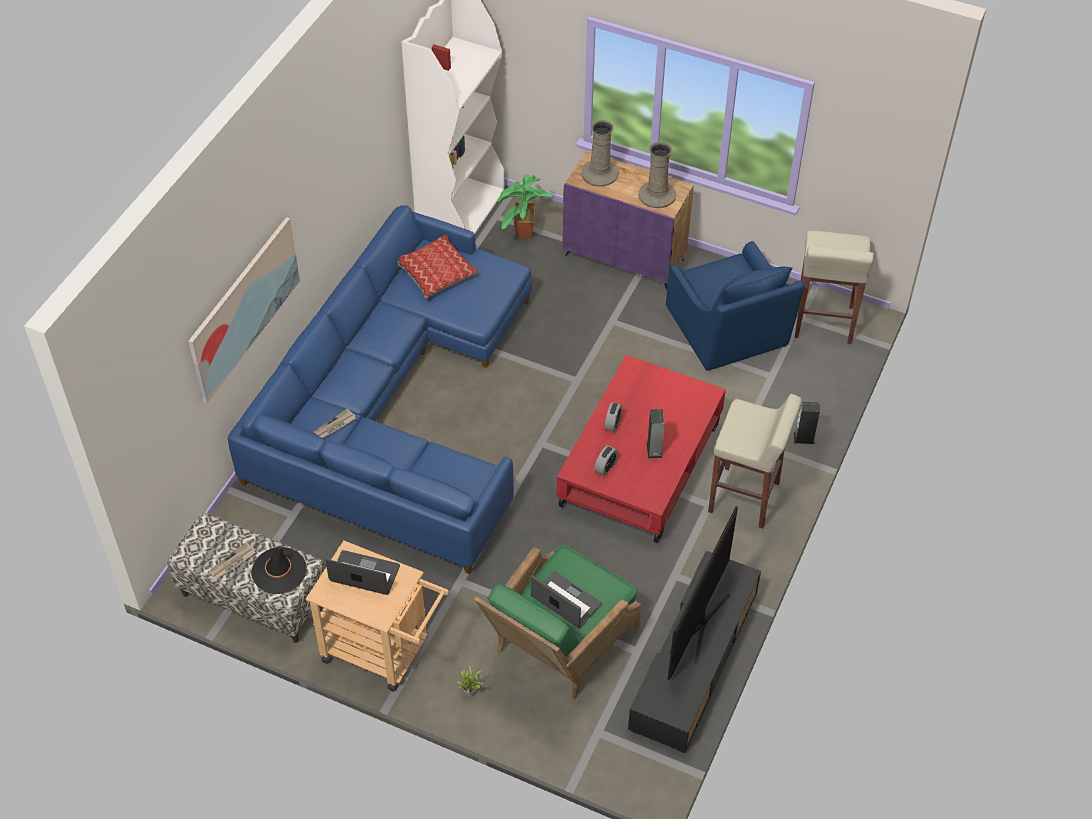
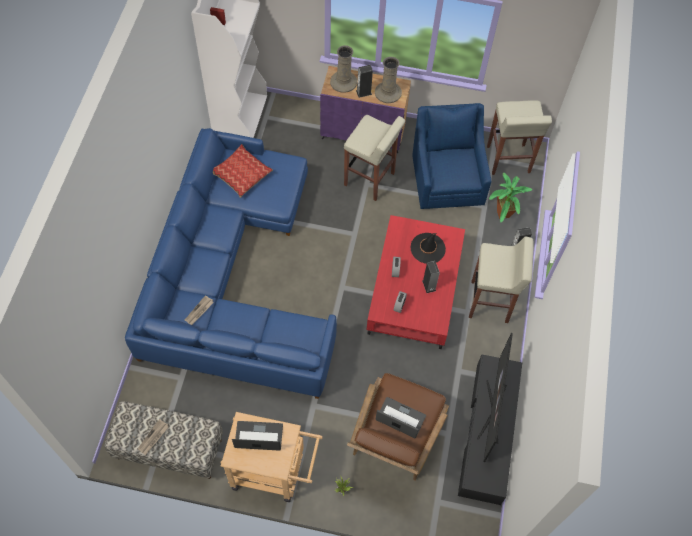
camera: 15 degrees left, 10 degrees up
picture [188,217,300,403] -> none
black hat [252,547,306,594] -> black hat moved to [411,233,446,264]
green armchair [474,545,641,700] -> brown armchair [347,373,449,481]
potted plant [497,174,553,239] -> potted plant moved to [489,172,532,222]
blue armchair [666,241,805,370] -> blue armchair turned 150 degrees counterclockwise [412,103,491,209]
none -> beige stool [344,115,405,201]
none -> speaker [356,65,373,98]

